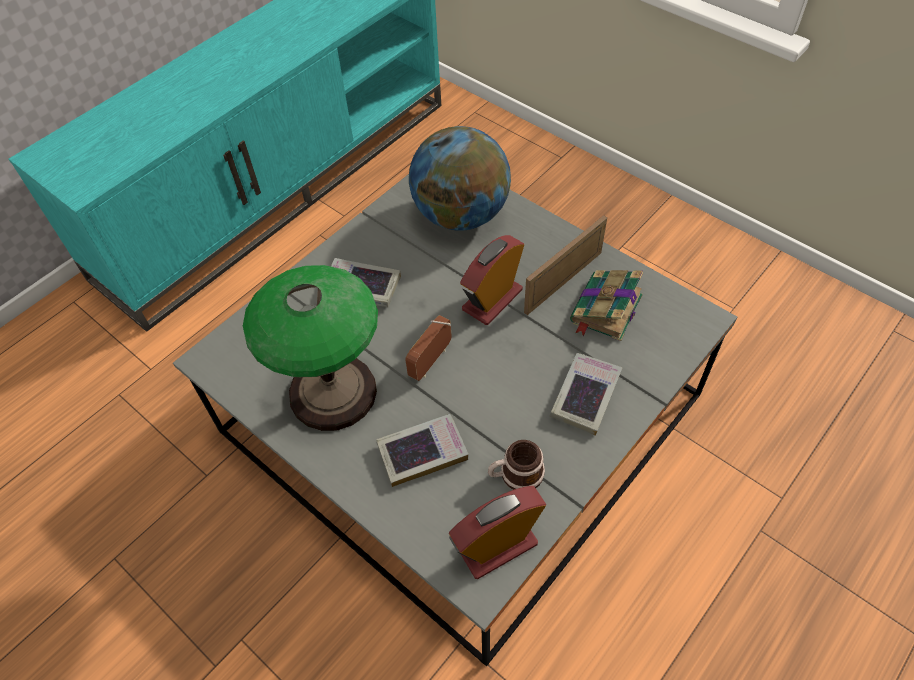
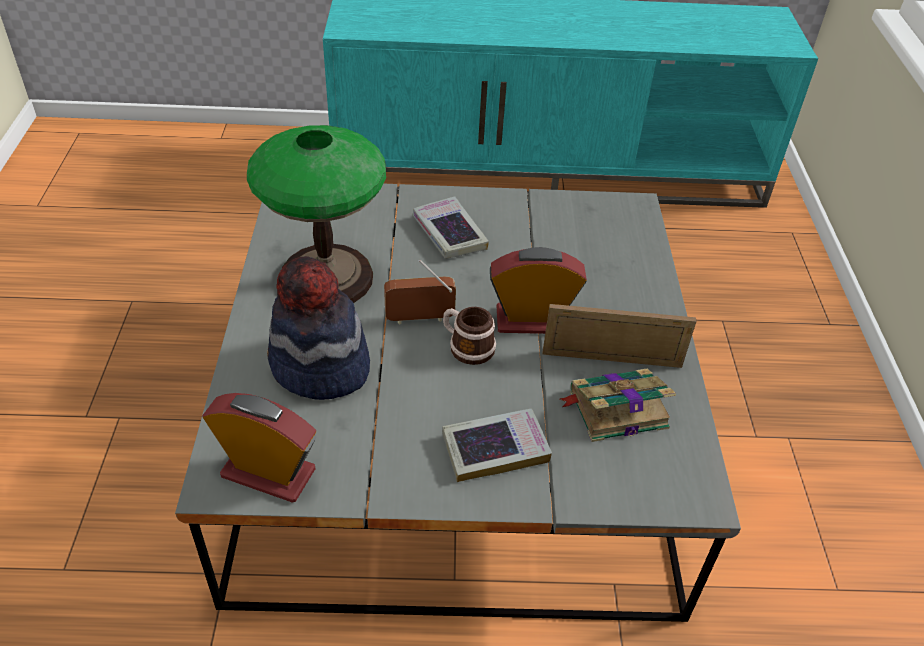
camera: 45 degrees right, 10 degrees down
book [376,414,468,487] -> hat [267,256,370,400]
globe [409,126,511,231] -> none
mug [488,440,545,490] -> mug moved to [443,307,496,365]

